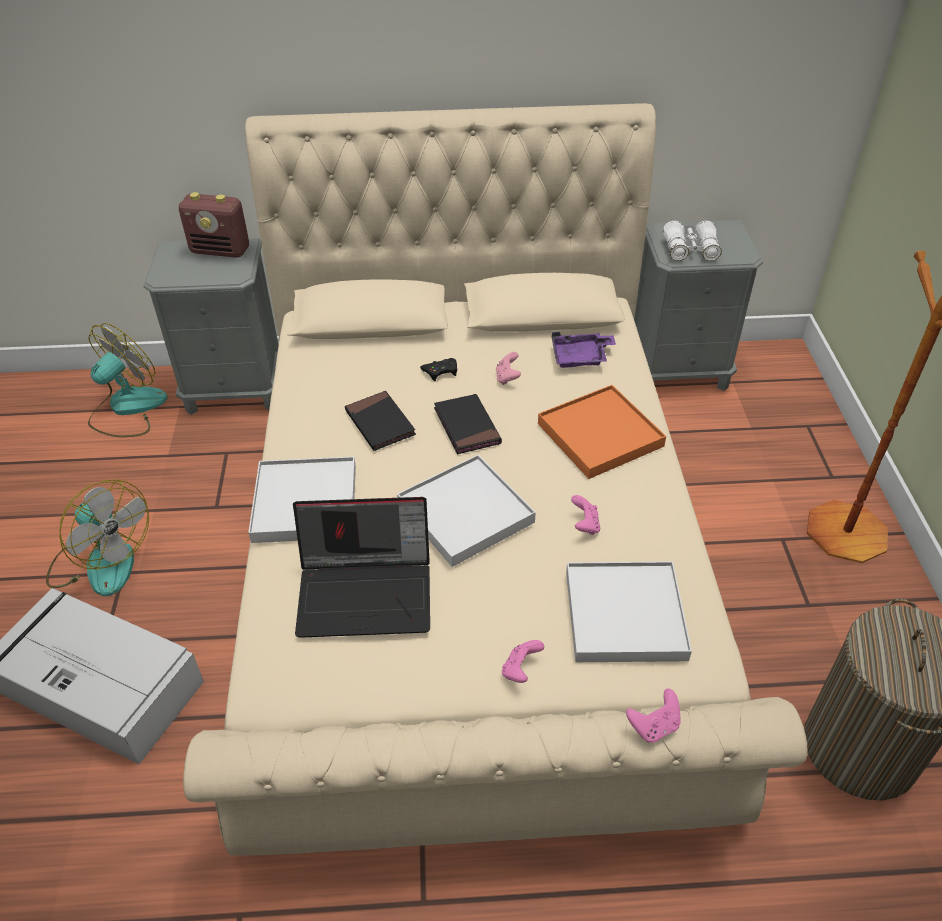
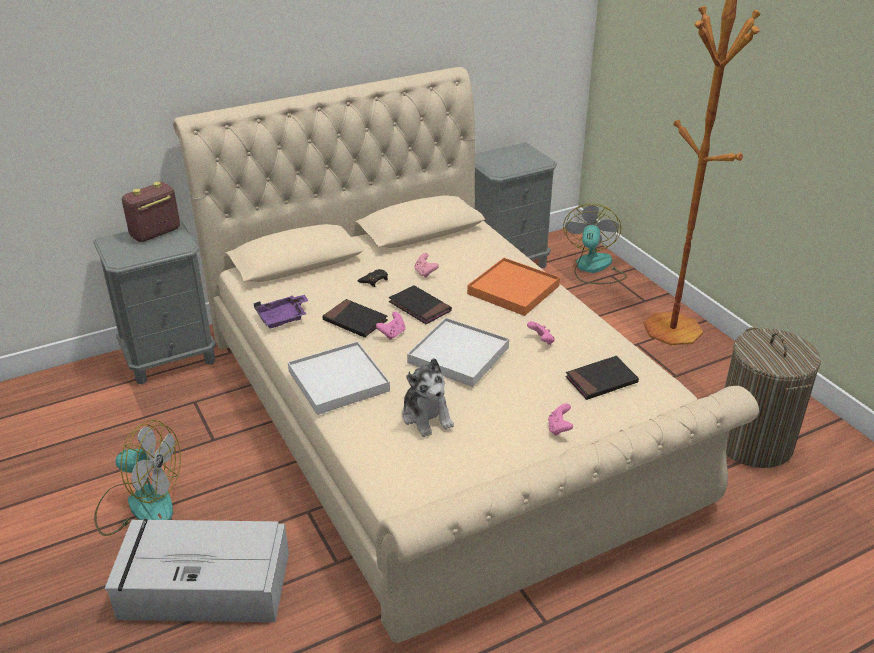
camera: 25 degrees left, 10 degrees down
fan [88,323,167,437] -> fan moved to [563,203,627,284]
radio [179,192,249,258] -> radio turned 150 degrees clockwise [122,182,180,242]
laptop [293,497,430,638] -> plush toy [402,358,454,437]
purple tray [552,332,616,368] -> purple tray moved to [254,295,309,328]
white tray [566,561,692,662] -> black book [565,356,639,400]
pink game controller [626,688,681,743] -> pink game controller moved to [376,312,405,340]
white binoculars [662,221,722,261] -> none

